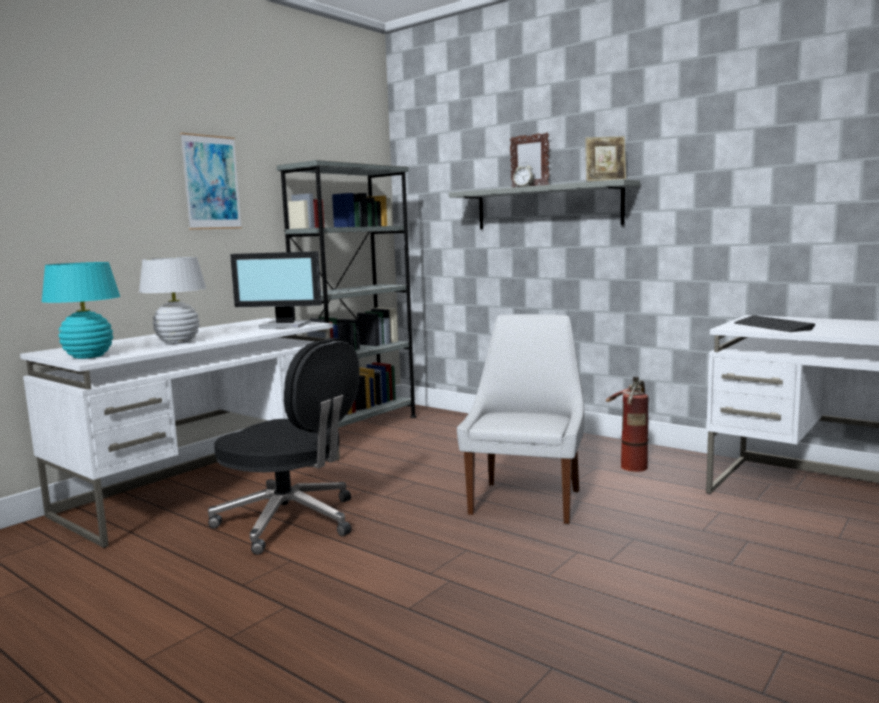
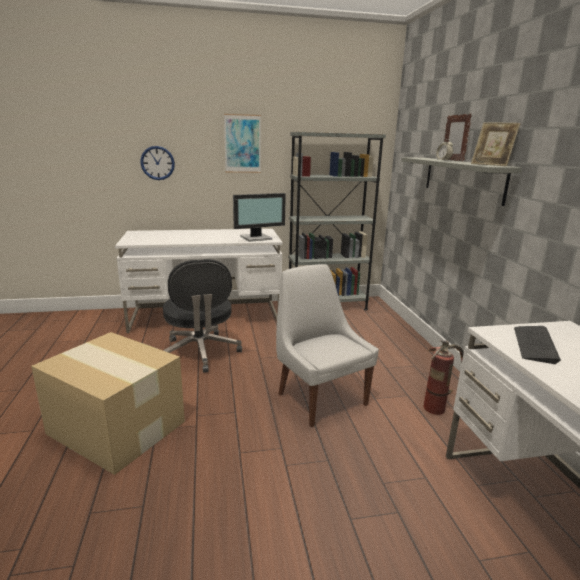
camera: 40 degrees right, 10 degrees up
turquoise table lamp [41,262,120,359] -> none
white table lamp [139,257,206,344] -> none
monitor [230,251,321,329] -> monitor turned 75 degrees counterclockwise [233,193,286,242]
white chair [457,314,584,524] -> white chair turned 90 degrees counterclockwise [276,264,379,427]
none -> cardboard box [31,332,185,475]
none -> wall clock [140,146,175,180]

